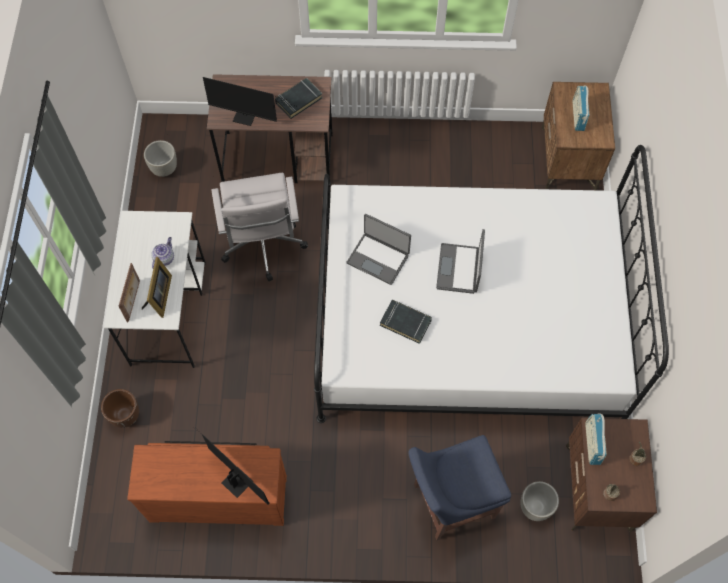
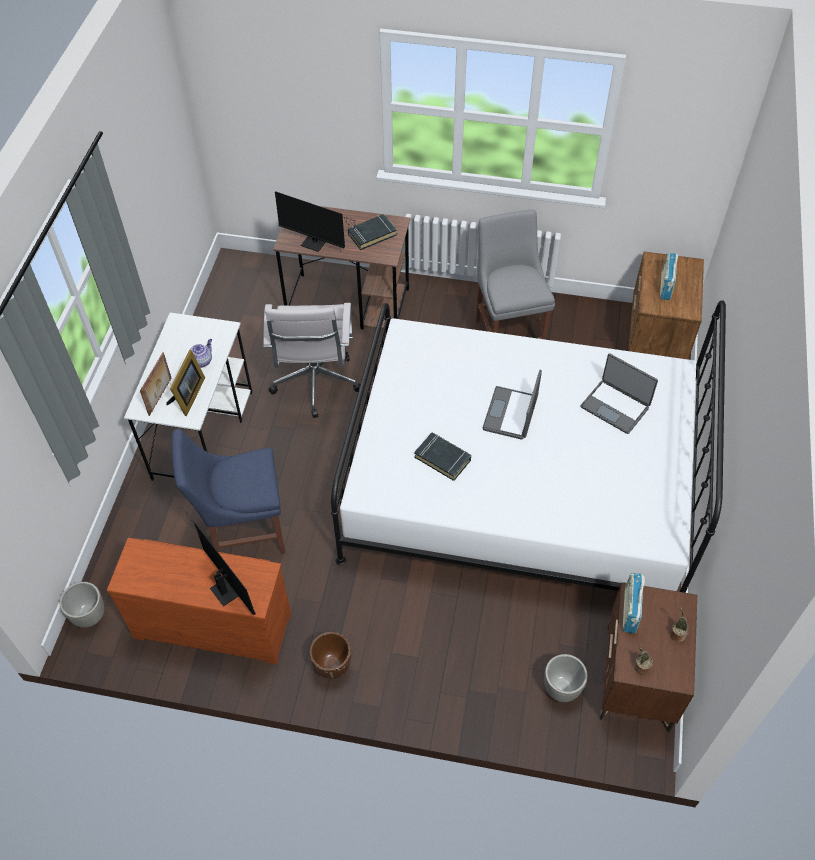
camera: 10 degrees right, 10 degrees down
brown planter [101,389,139,428] -> brown planter moved to [309,632,351,679]
grey planter [144,140,177,177] -> grey planter moved to [59,582,104,628]
laptop [346,214,411,285] -> laptop moved to [580,353,658,434]
blue chair [408,435,511,540] -> blue chair moved to [172,429,285,554]
none -> grey chair [475,209,555,340]

